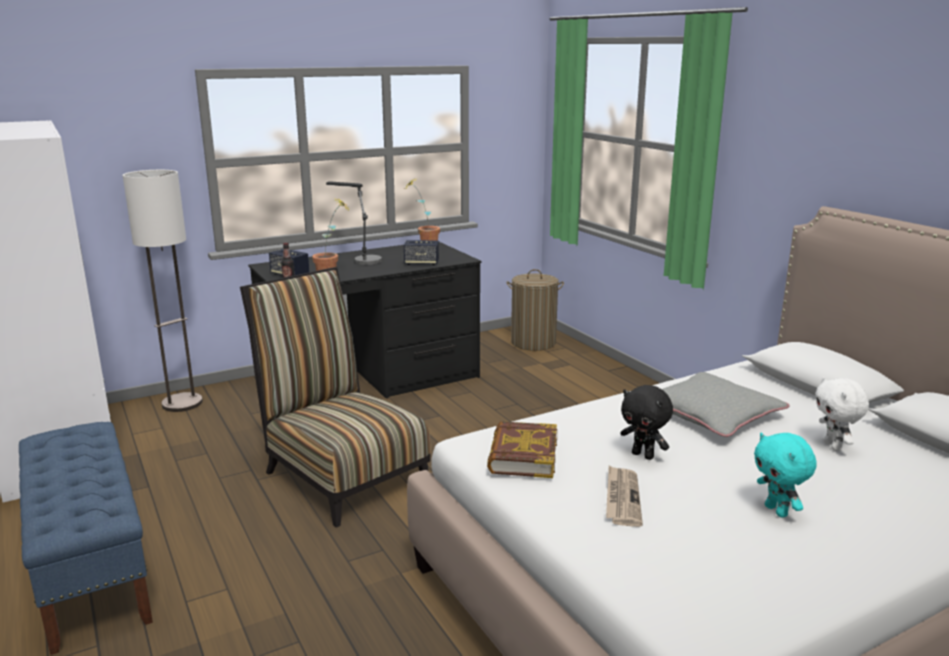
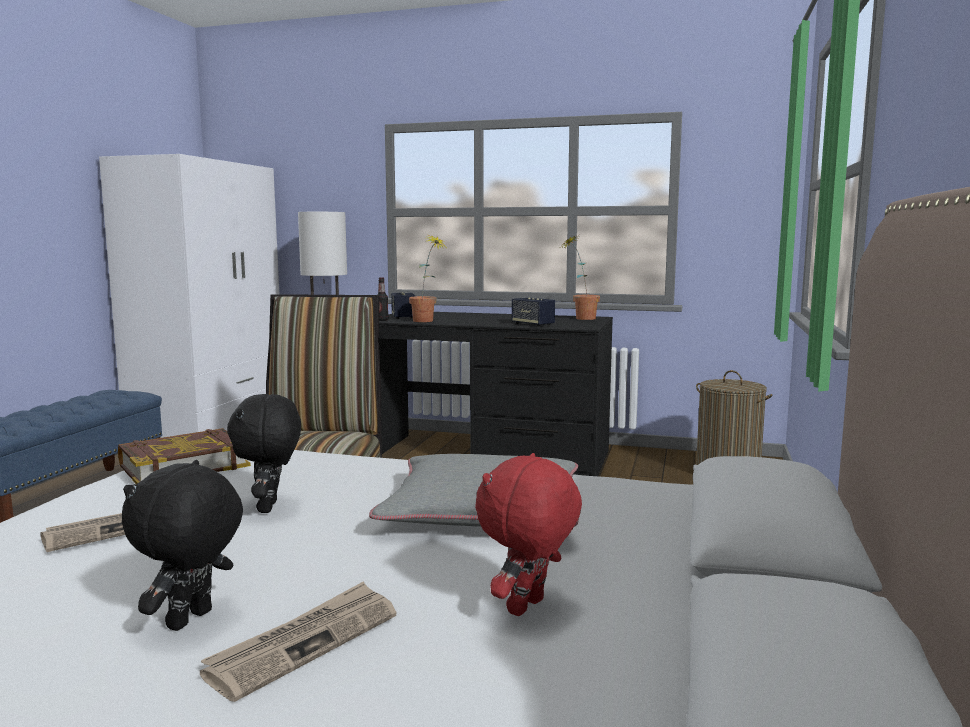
camera: 45 degrees right, 10 degrees down
table lamp [326,181,382,265] -> none
turquoise plush toy [754,432,816,517] -> black plush toy [122,460,243,631]
white plush toy [815,377,869,451] -> red plush toy [475,453,582,616]
none -> newspaper [200,581,396,702]

